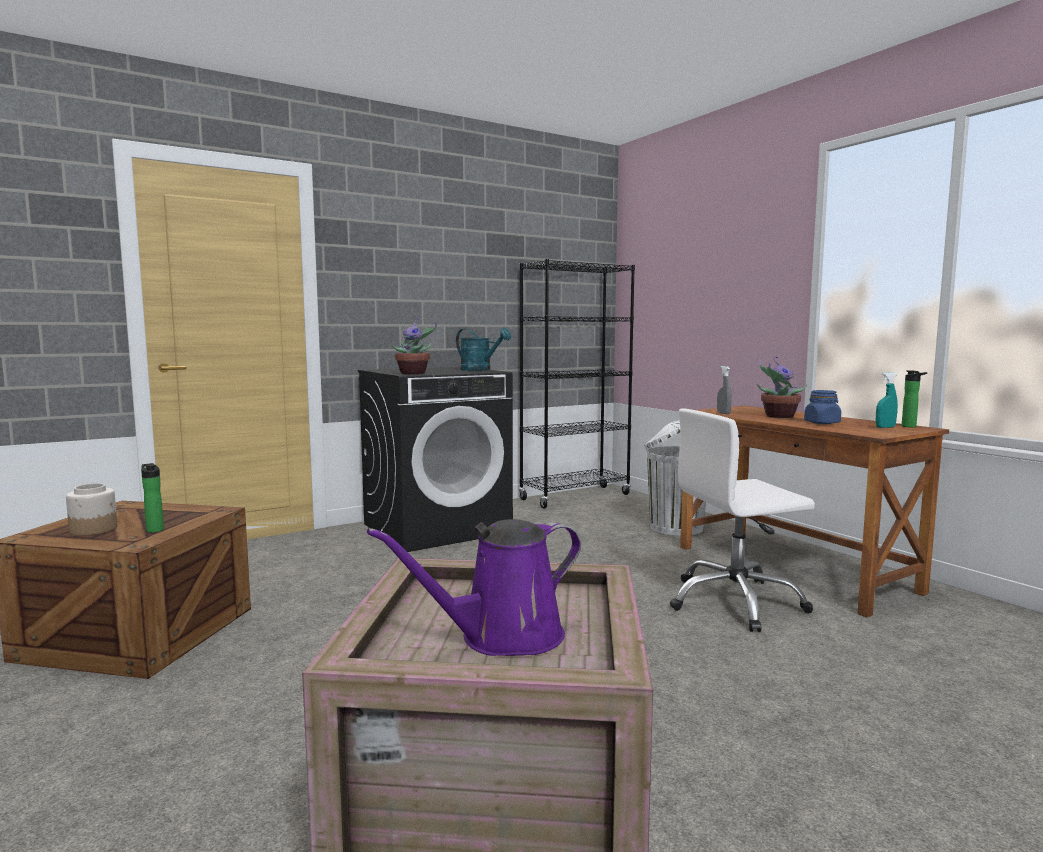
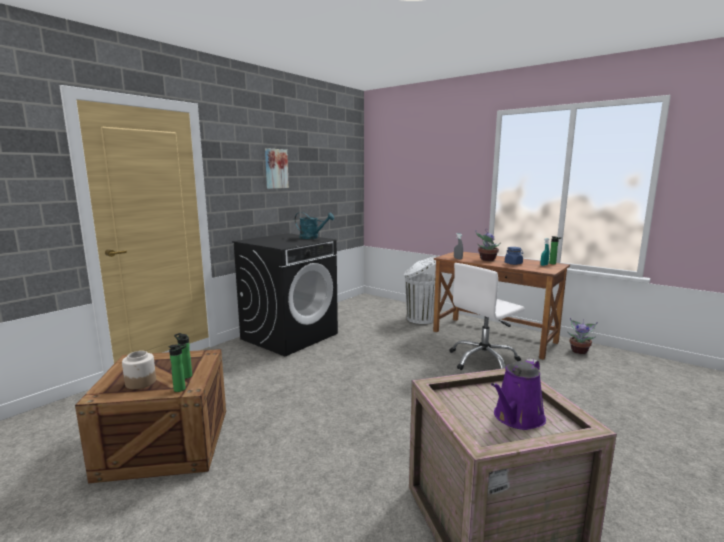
camera: 20 degrees left, 5 degrees up
potted plant [392,318,437,375] -> potted plant moved to [567,318,598,354]
black bookcase [519,259,635,508] -> none
none -> bottle [169,344,186,392]
none -> picture [265,148,289,189]

